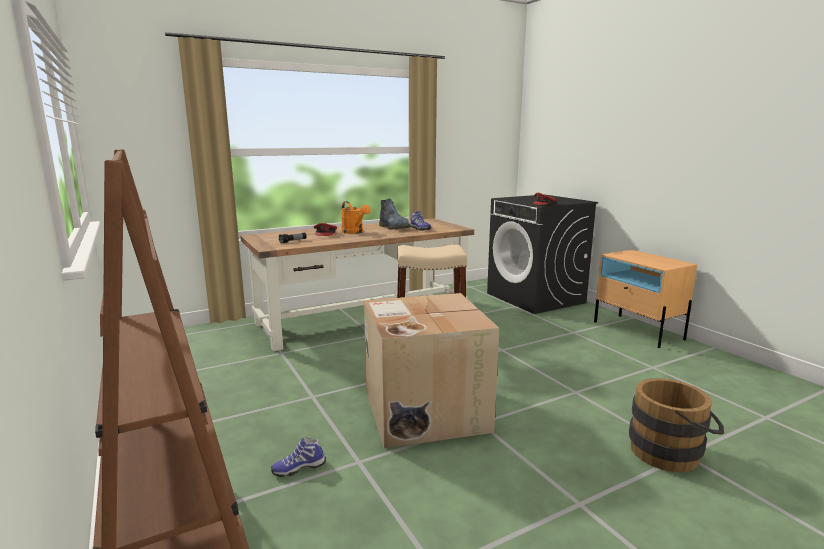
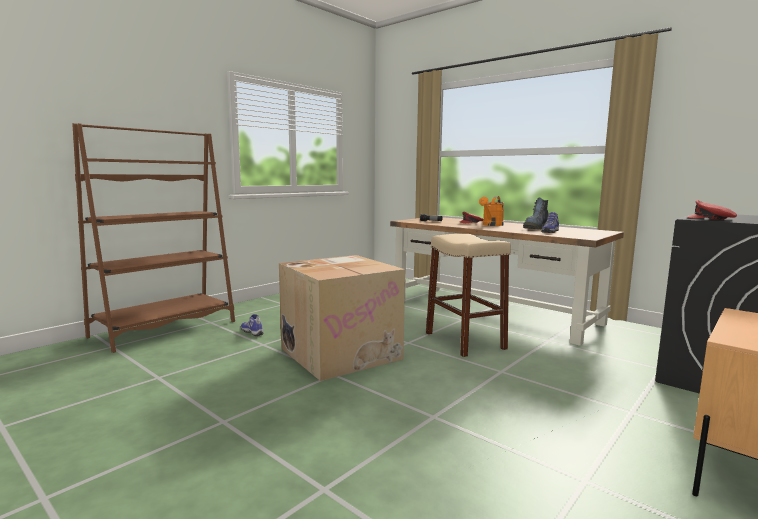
camera: 70 degrees right, 5 degrees down
brown bucket [629,378,724,472] -> none

